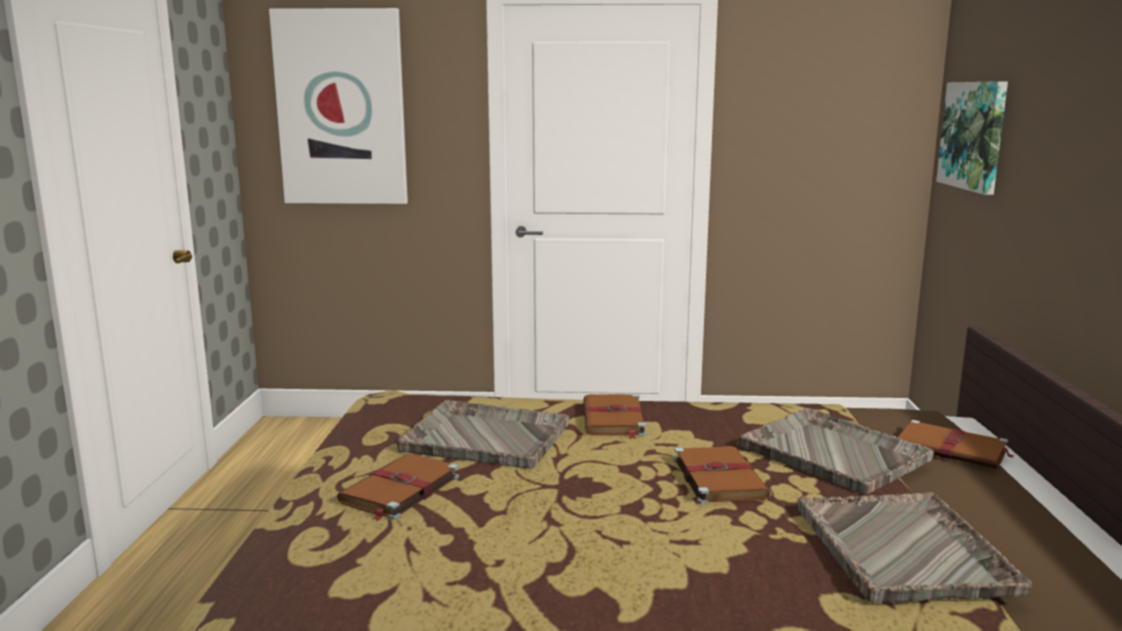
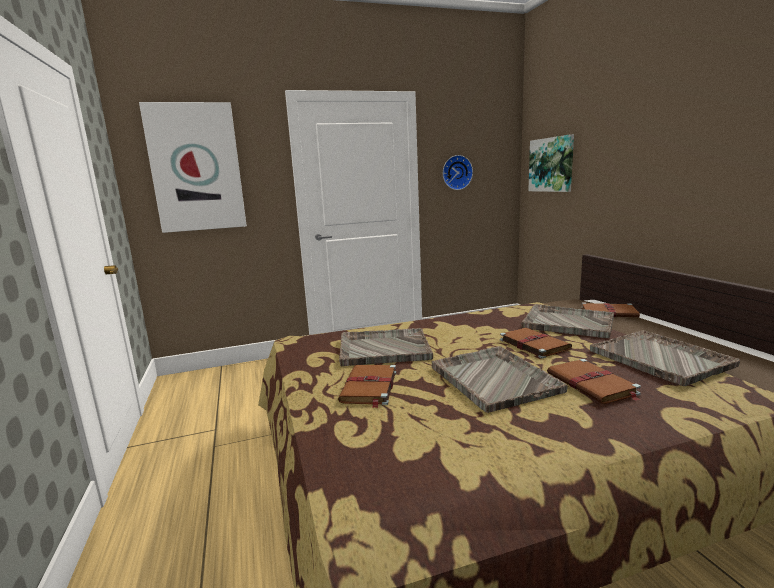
camera: 20 degrees left, 0 degrees up
brown book [584,394,646,439] -> brown book moved to [547,359,641,404]
none -> grey tray [432,346,568,413]
none -> wall clock [443,155,473,190]

